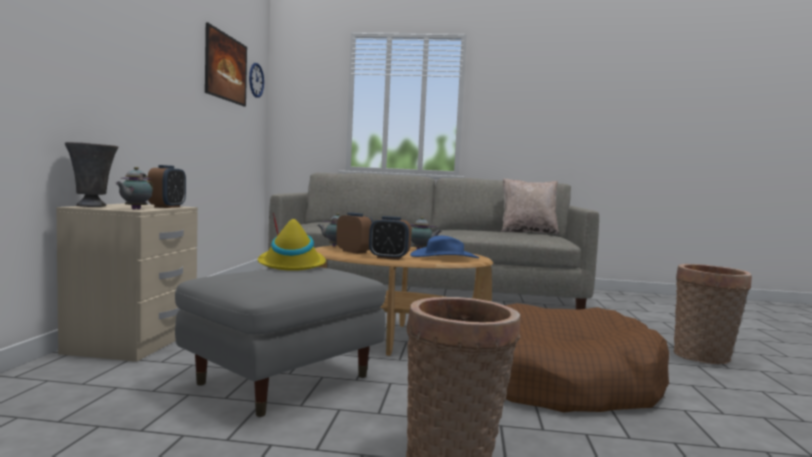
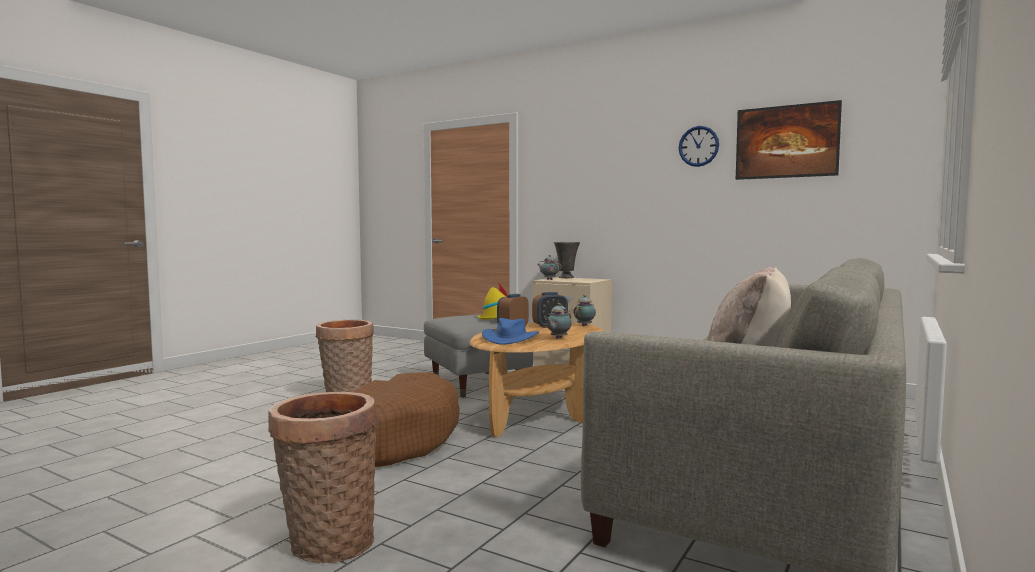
camera: 115 degrees right, 0 degrees up
alarm clock [147,165,186,208] -> none
wall clock [249,63,264,98] -> wall clock moved to [679,126,719,167]

